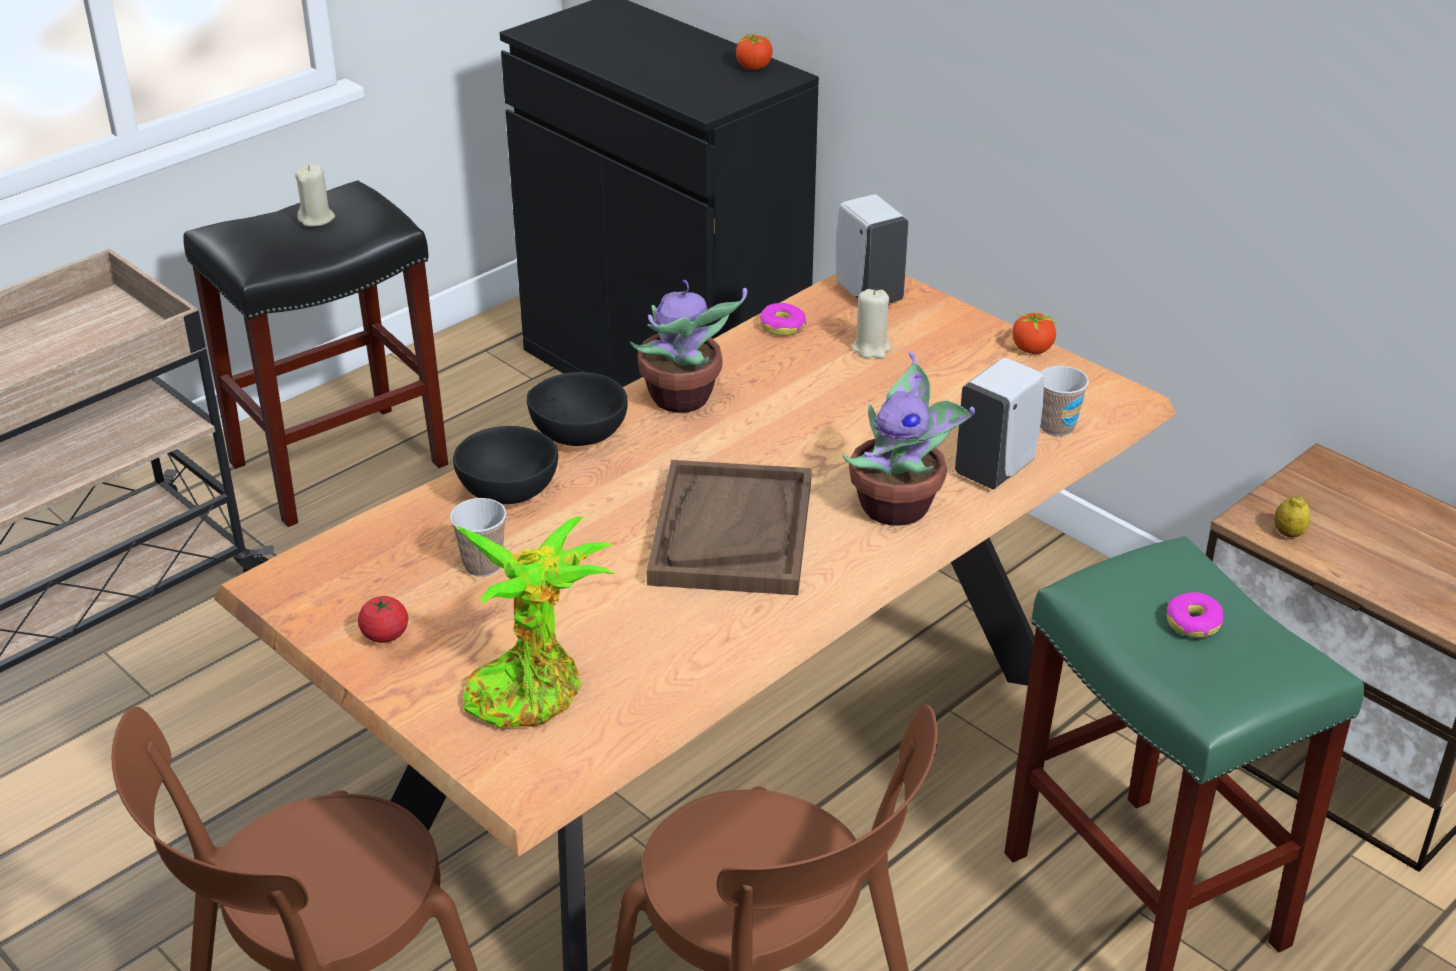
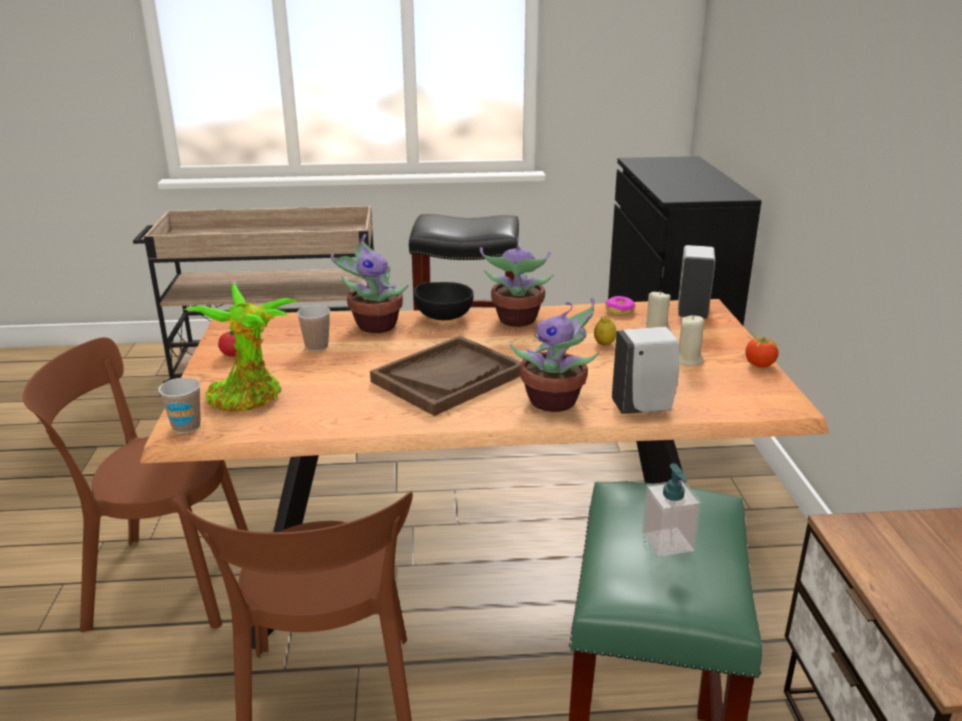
camera: 40 degrees right, 10 degrees down
beige candle [295,164,335,227] -> beige candle moved to [679,315,704,366]
black bowl [453,426,558,504] -> potted plant [331,234,408,333]
tomato [736,33,772,70] -> none
cup [1041,366,1089,437] -> cup moved to [158,378,201,433]
donut [1167,592,1223,638] -> soap dispenser [642,463,701,557]
lemon [1275,496,1310,537] -> lemon moved to [594,316,617,345]

